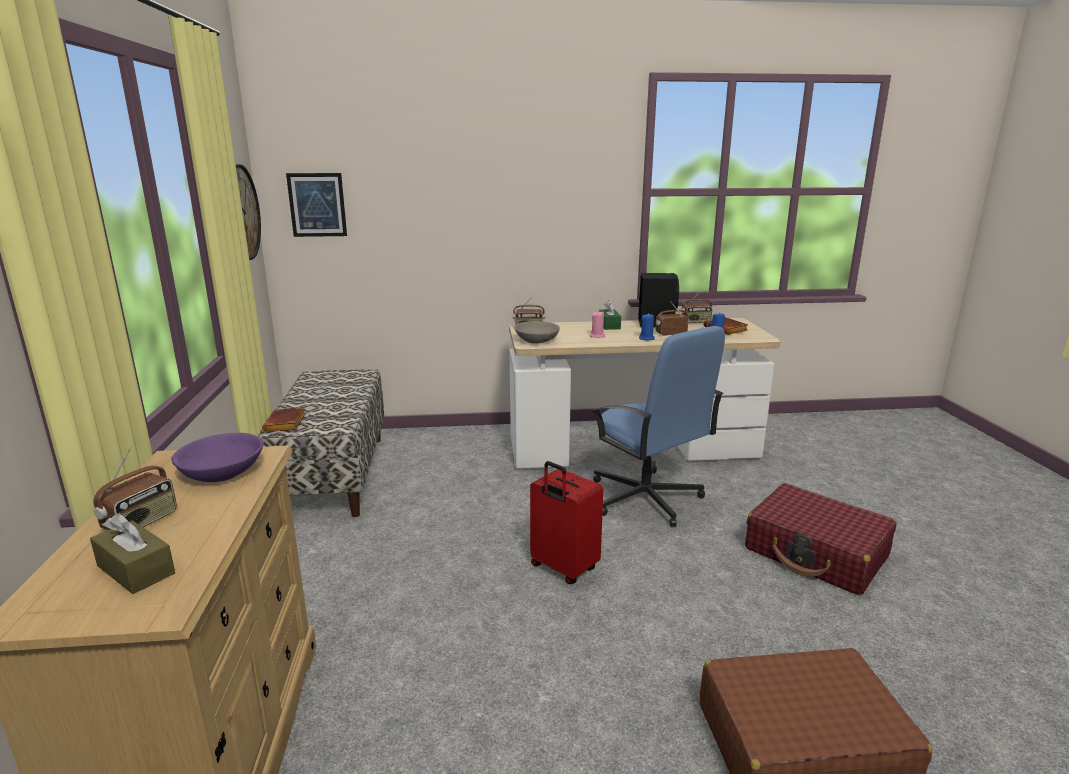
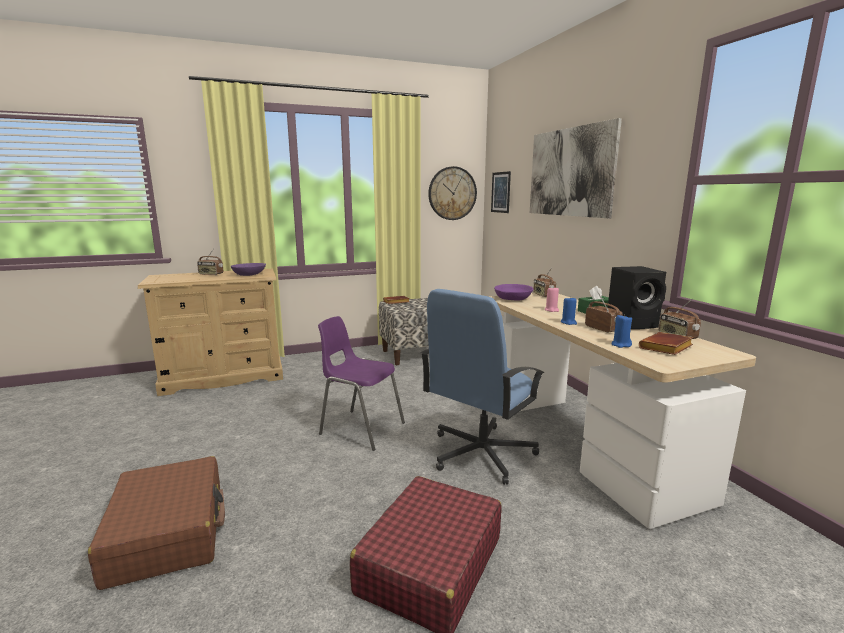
camera: 75 degrees right, 5 degrees down
brown tissue box [90,513,175,594] -> none
grey bowl [514,321,560,344] -> purple bowl [494,284,533,301]
red suitcase [530,461,603,584] -> purple chair [318,316,405,451]
none -> picture [530,118,622,218]

